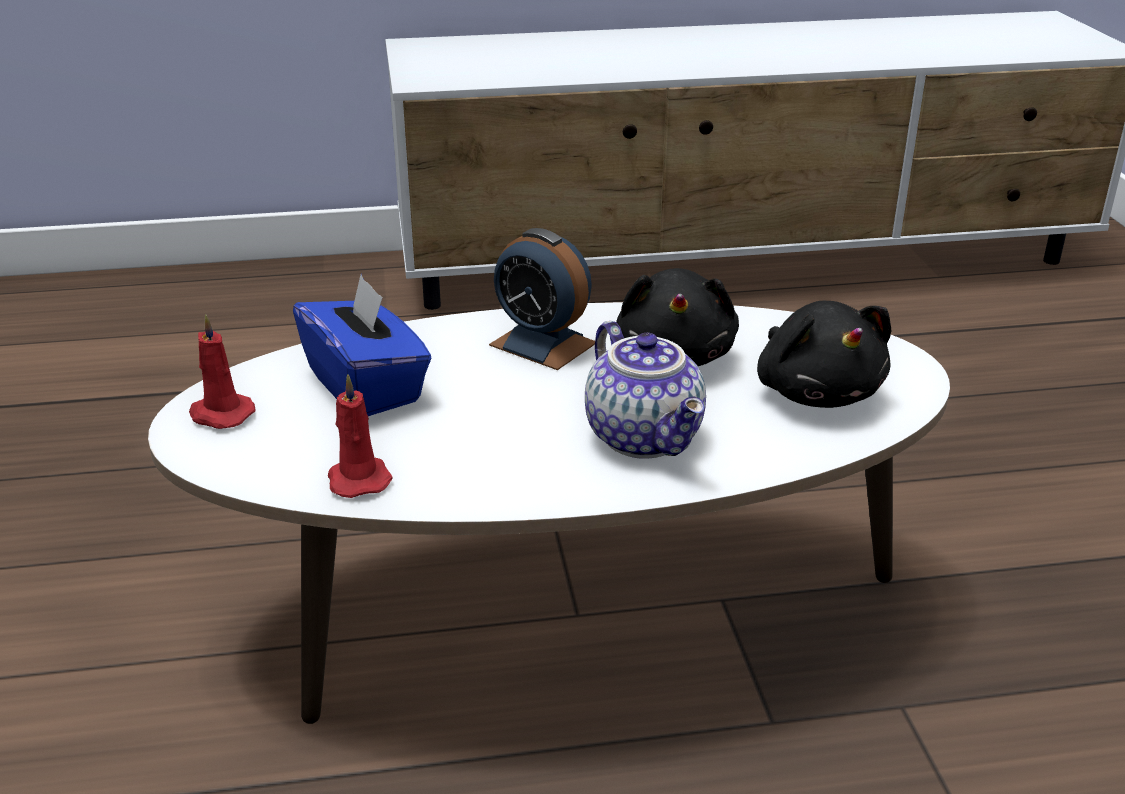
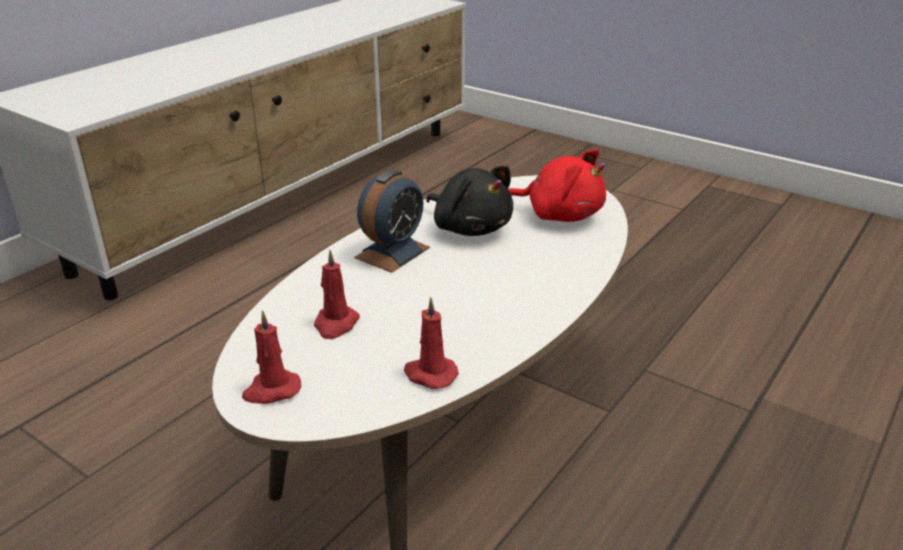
camera: 45 degrees left, 0 degrees up
blue tissue box [293,274,431,416] -> red candle [314,250,360,339]
alarm clock [489,228,595,370] -> alarm clock turned 45 degrees counterclockwise [354,169,430,273]
teapot [585,321,706,459] -> none
black plush toy [757,301,891,408] -> red plush toy [509,149,606,222]

